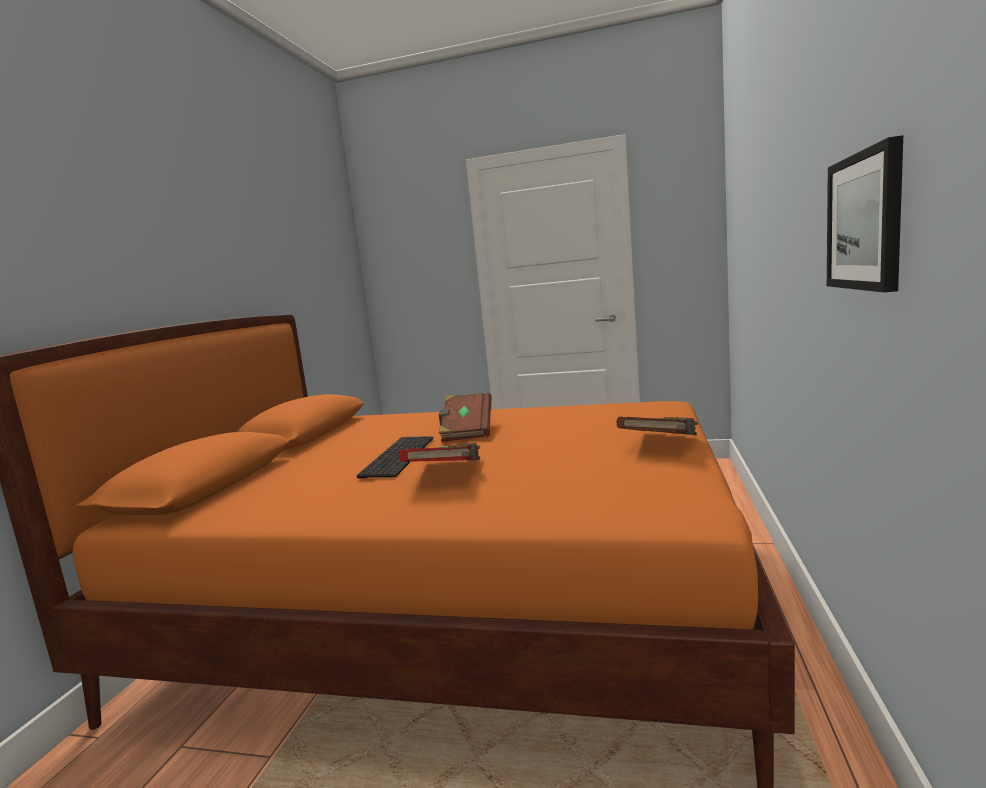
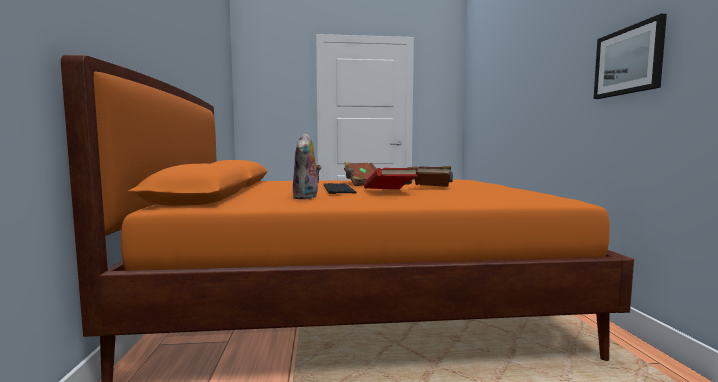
camera: 20 degrees left, 5 degrees down
brown book [617,417,698,435] -> brown book moved to [414,166,453,187]
none -> plush toy [293,133,321,199]

